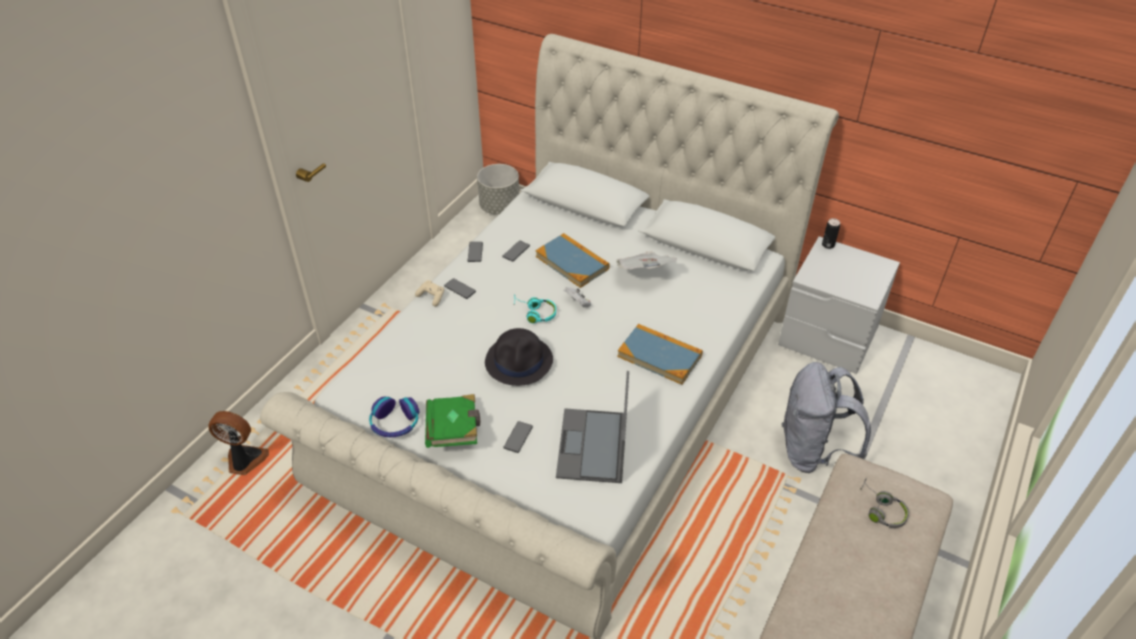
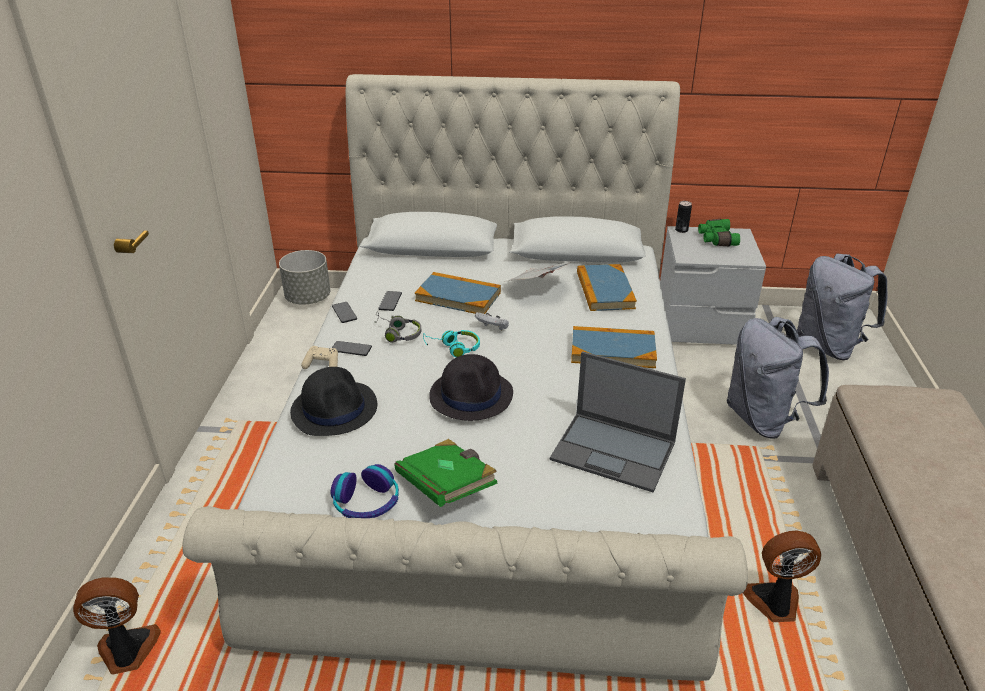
camera: 25 degrees left, 10 degrees down
phone [504,421,533,453] -> none
laptop [556,371,629,483] -> laptop turned 45 degrees counterclockwise [550,351,686,492]
grey headphones [861,478,909,528] -> grey headphones moved to [374,311,421,343]
none -> black hat [290,367,377,436]
none -> book [577,264,637,311]
none -> green binoculars [698,219,740,246]
none -> fan [743,530,821,622]
none -> grey backpack [797,253,887,360]

